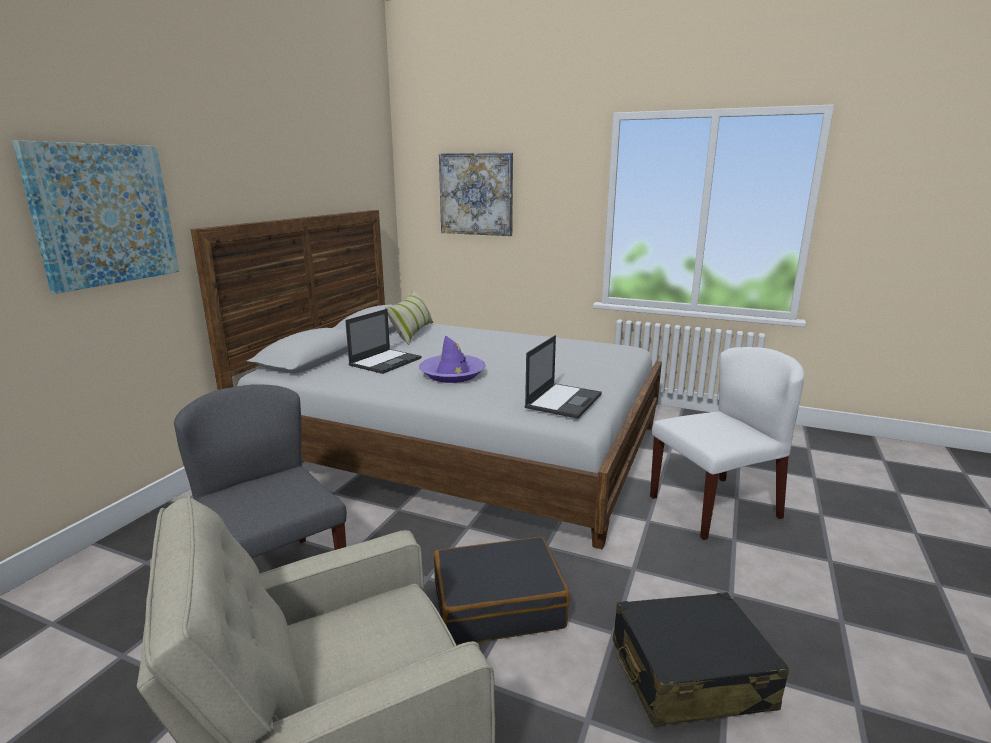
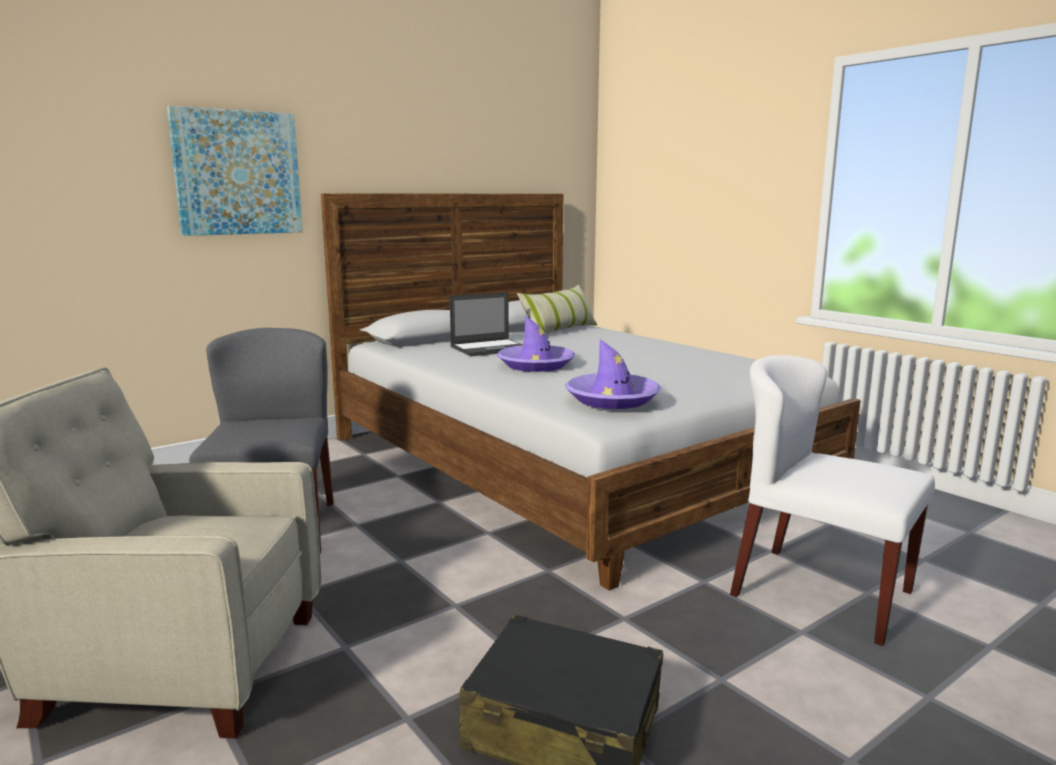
camera: 30 degrees right, 5 degrees down
black suitcase [434,537,570,645] -> none
picture [439,153,513,236] -> none
laptop [524,335,602,419] -> purple hat [565,339,661,409]
white chair [650,347,804,540] -> white chair turned 150 degrees counterclockwise [730,355,935,646]

